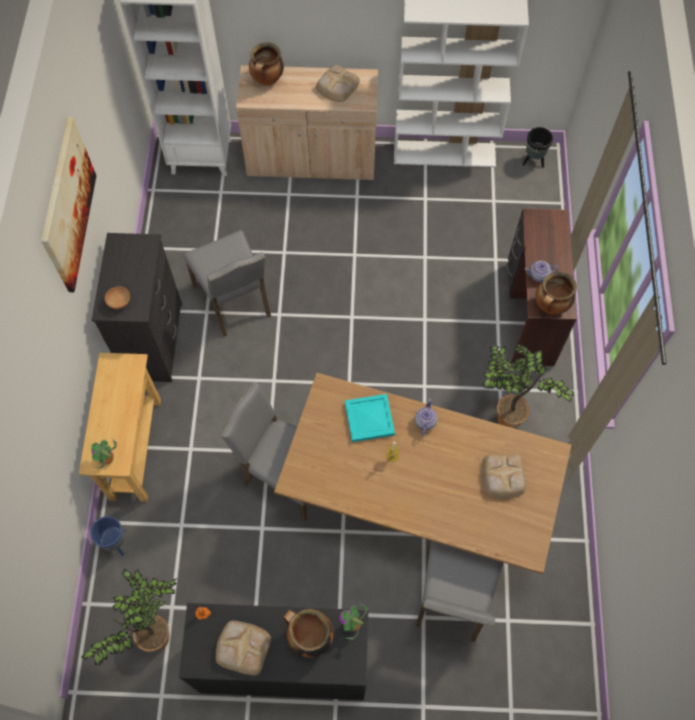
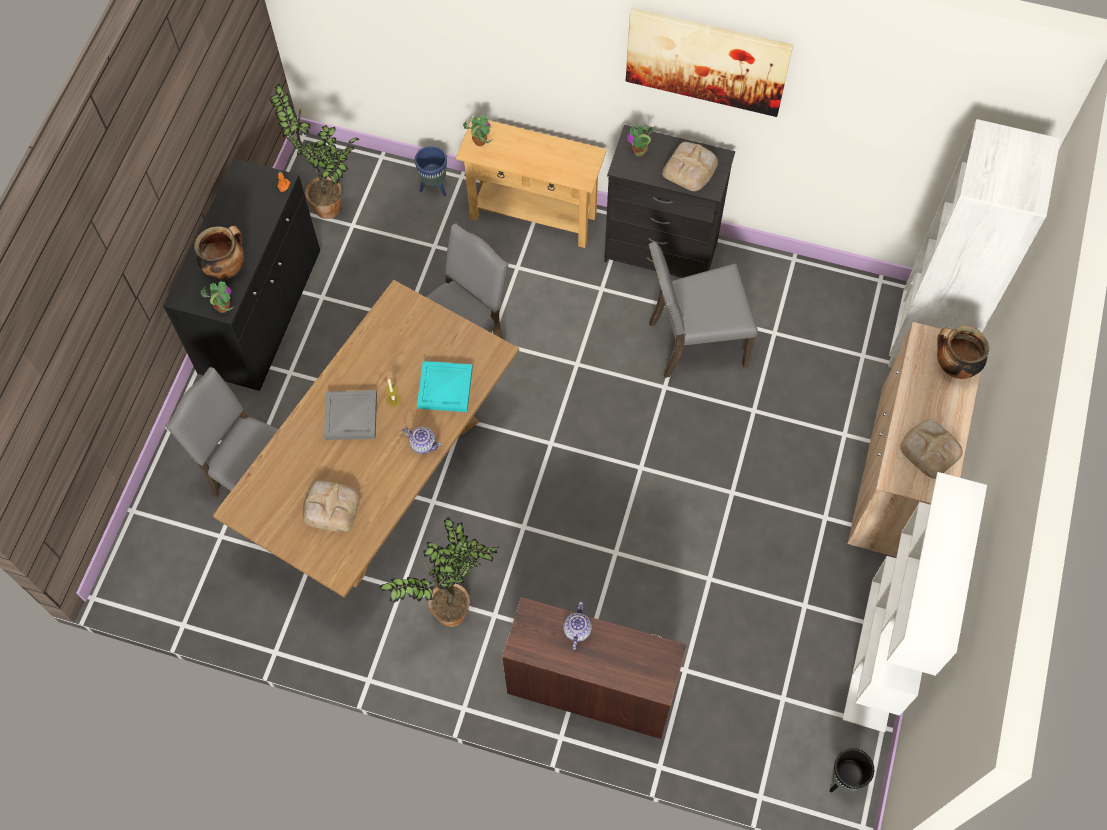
camera: 105 degrees right, 0 degrees up
brown bowl [105,287,130,309] -> potted plant [627,125,653,156]
bread [216,620,271,676] -> bread moved to [662,142,718,191]
cooking pot [535,272,577,315] -> none
none -> grey tray [324,390,377,440]

